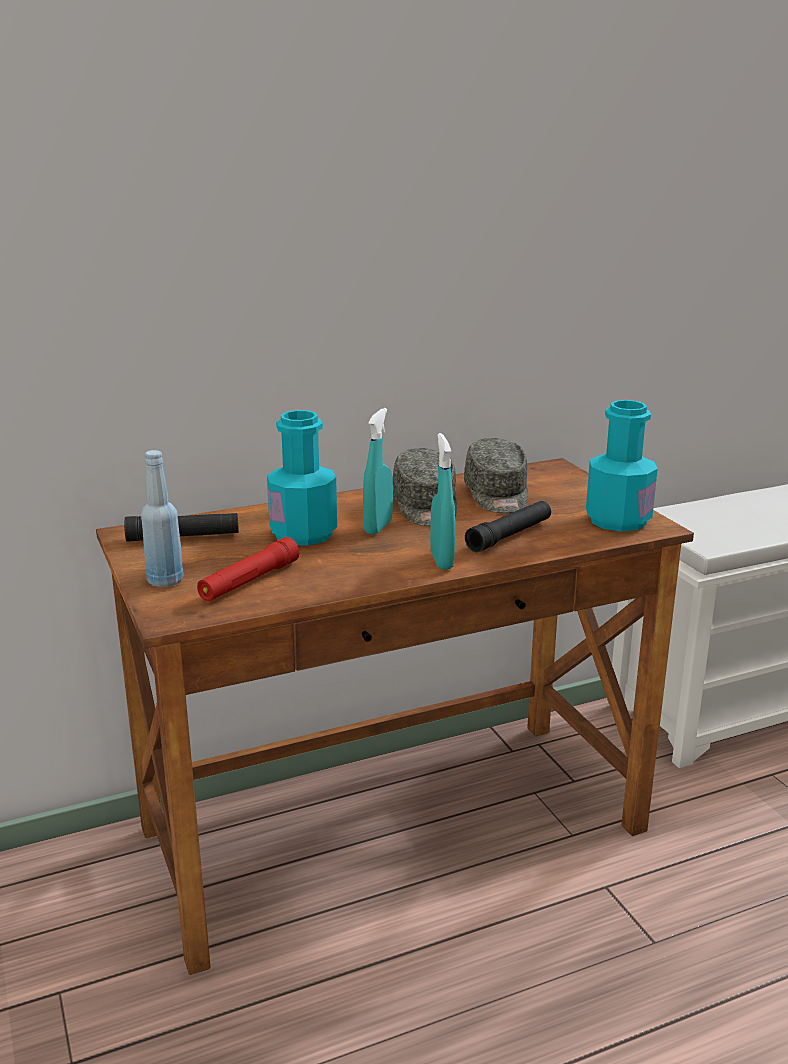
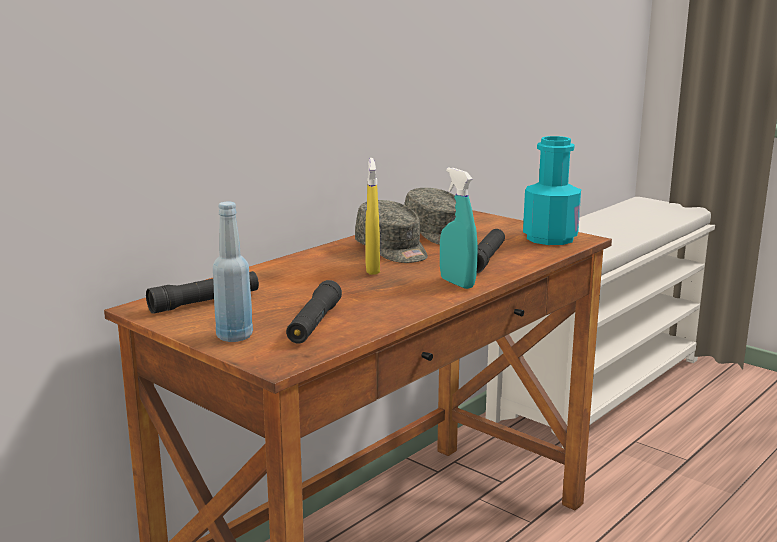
camera: 25 degrees left, 5 degrees down
red flashlight [197,537,299,601] -> black flashlight [286,280,342,343]
turquoise bottle [267,410,337,546] -> none
turquoise spray bottle [363,408,393,534] -> yellow spray bottle [365,158,380,275]

